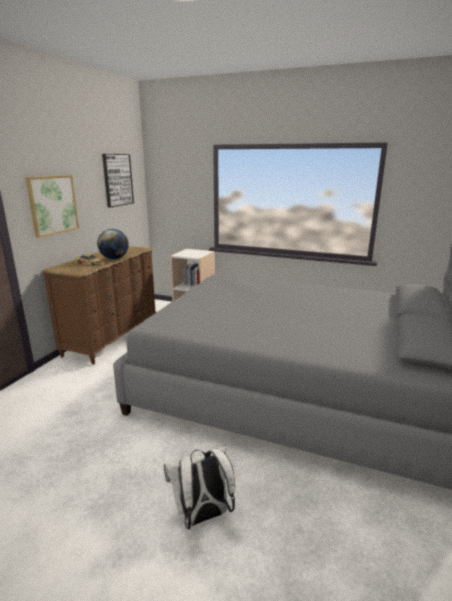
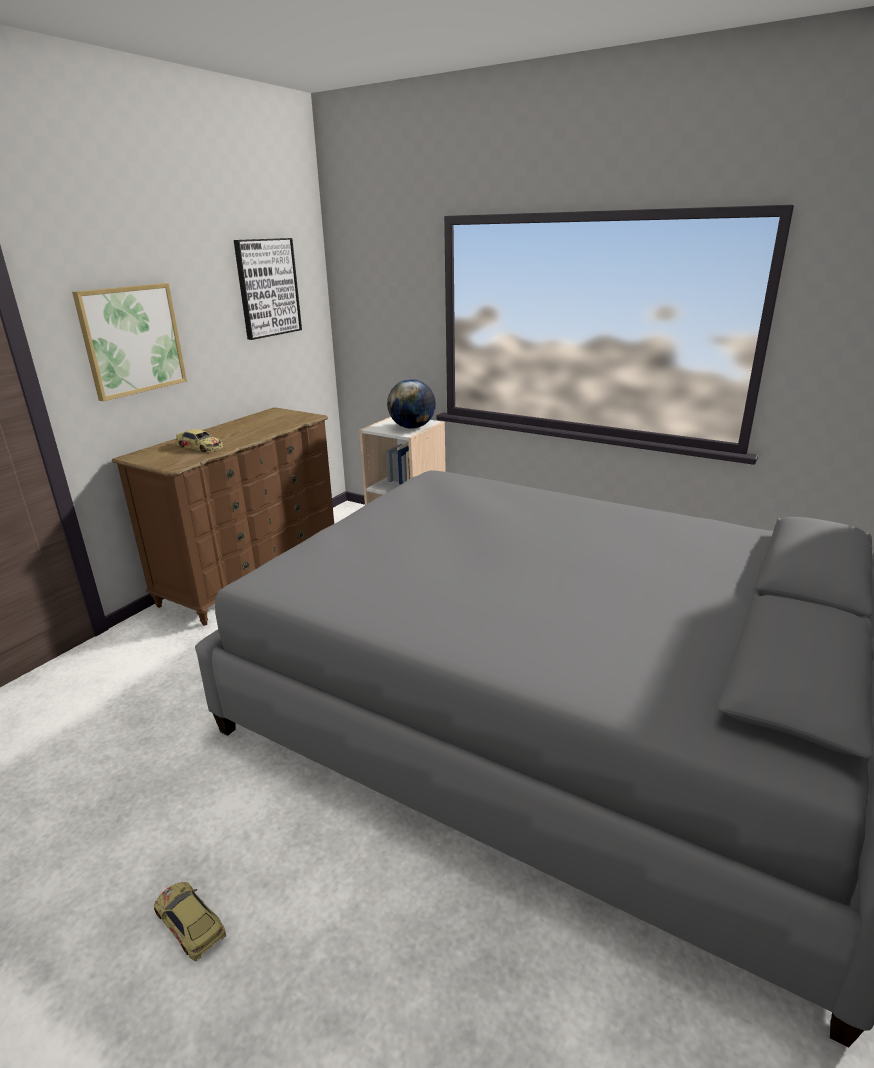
camera: 10 degrees right, 5 degrees up
globe [97,229,129,259] -> globe moved to [387,379,436,429]
white backpack [163,447,235,529] -> none
none -> toy car [154,882,226,961]

